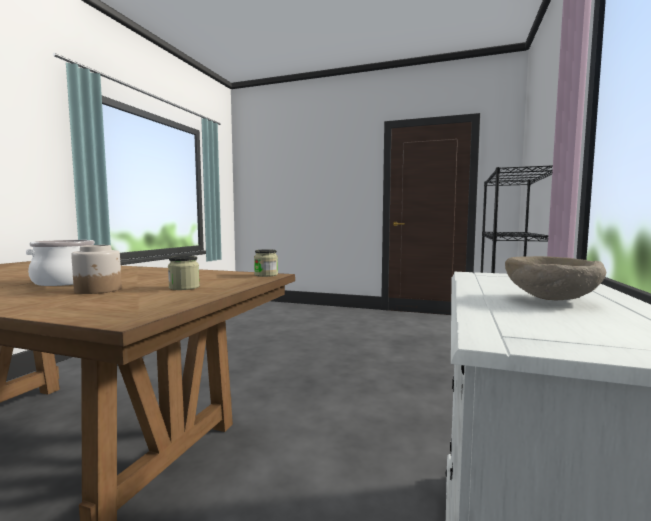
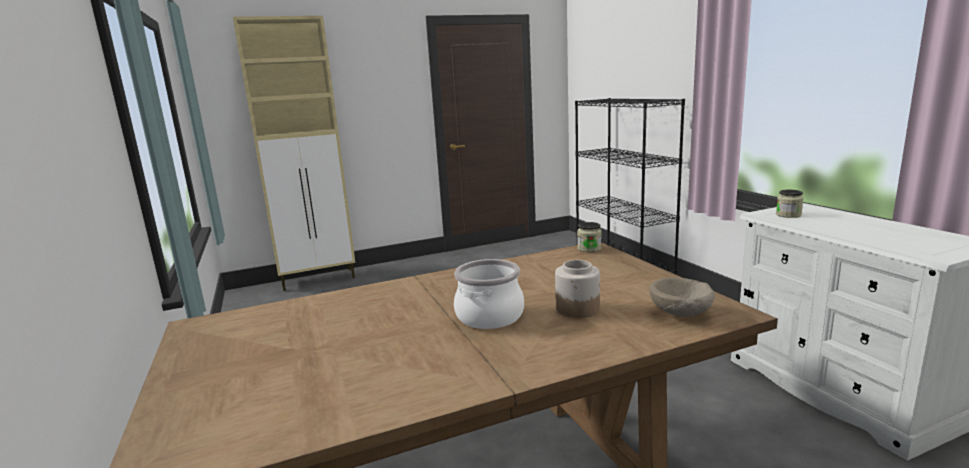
camera: 40 degrees left, 10 degrees up
jar [168,256,200,290] -> jar moved to [776,190,804,218]
beige bowl [505,256,606,301] -> beige bowl moved to [649,277,715,317]
none -> beige cabinet [233,16,355,291]

